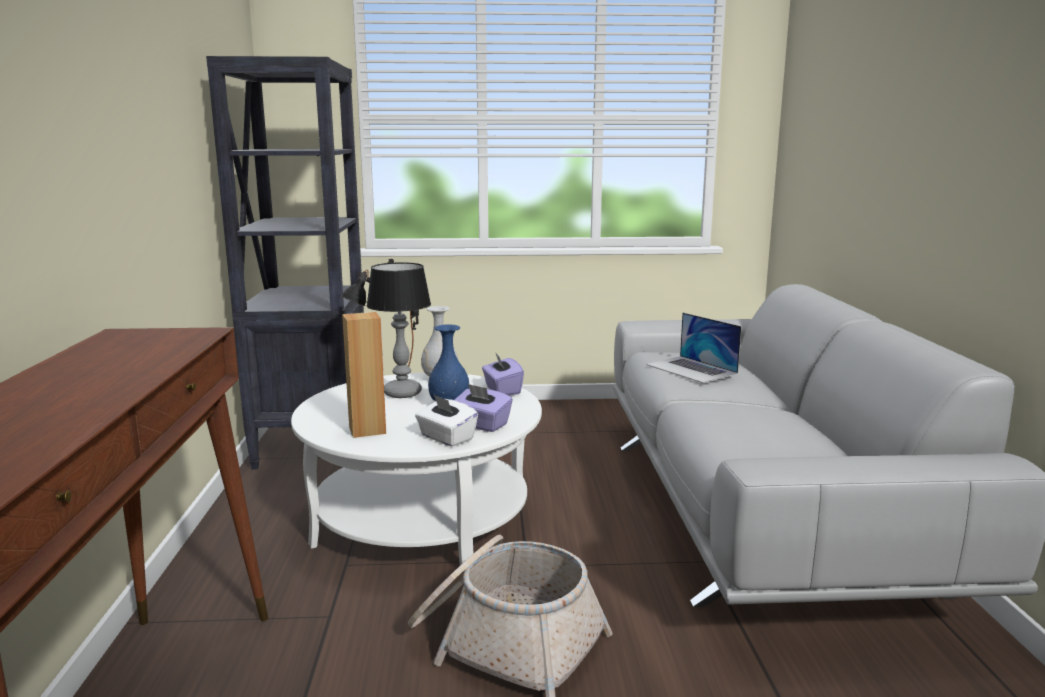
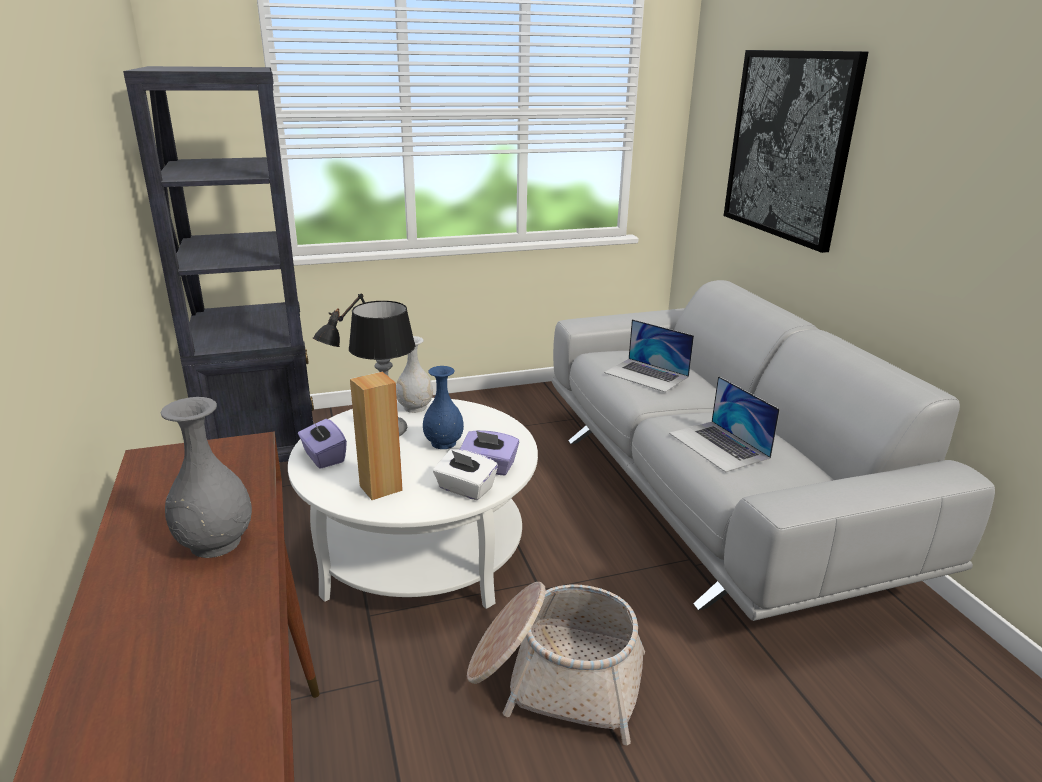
camera: 15 degrees left, 10 degrees up
purple tissue box [482,352,524,395] -> purple tissue box moved to [298,419,347,469]
none -> grey vase [161,397,252,558]
none -> laptop [669,376,780,472]
none -> picture [724,50,868,253]

